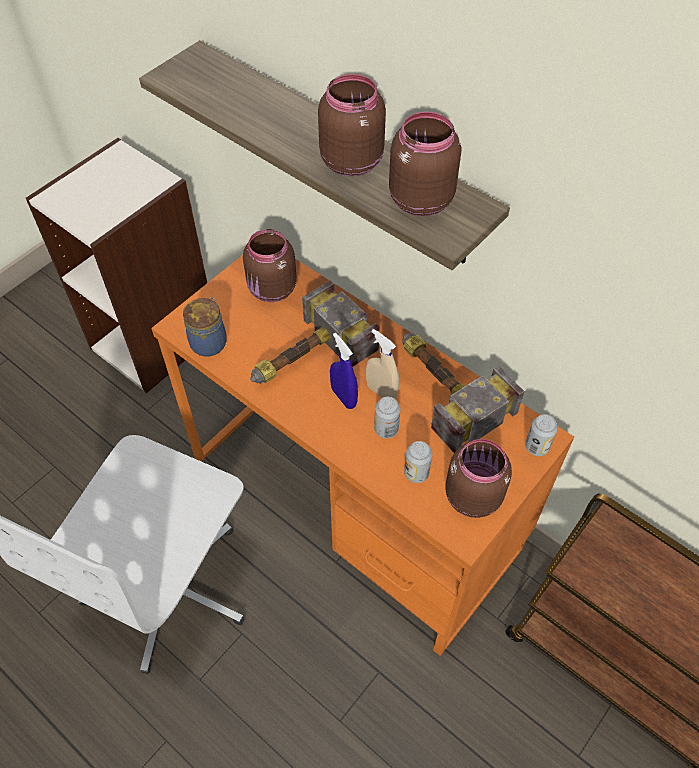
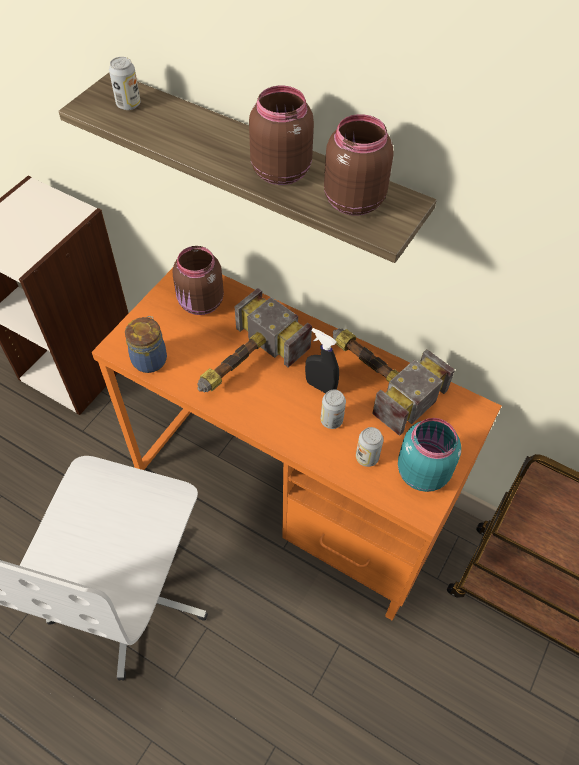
camera: 10 degrees left, 0 degrees up
blue spray bottle [330,333,358,409] -> none
beige spray bottle [366,329,399,399] -> black spray bottle [305,328,339,393]
brown jar [446,439,512,518] -> turquoise jar [398,418,461,492]
can [525,414,558,456] -> can moved to [109,57,140,110]

